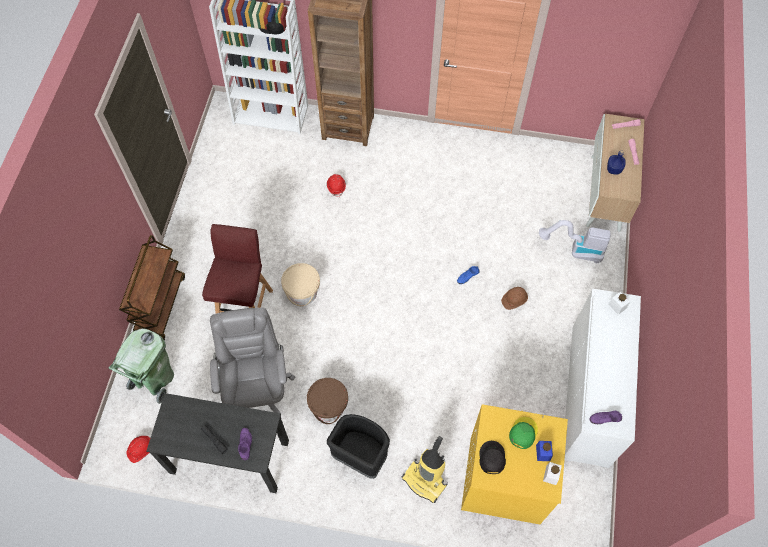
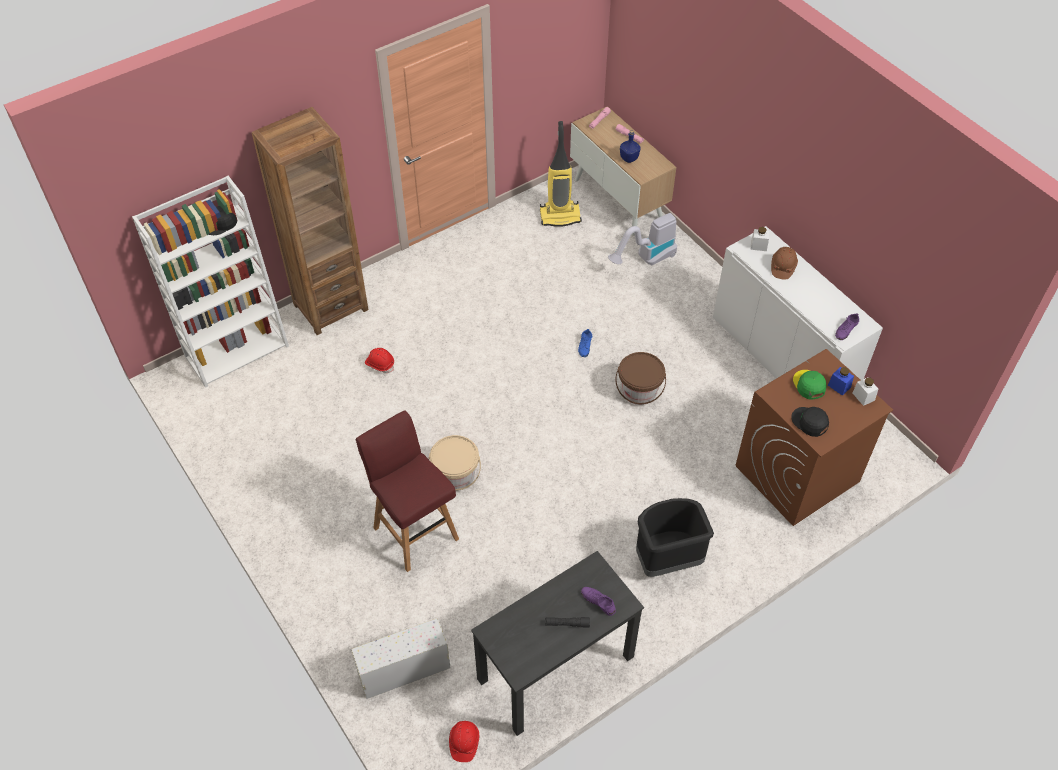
camera: 45 degrees left, 10 degrees down
green trash can [108,328,174,404] -> white storage box [351,618,451,699]
brown cart [119,235,185,340] -> none
grey office chair [210,308,295,417] -> none
brown bucket [307,378,348,424] -> brown bucket moved to [616,352,666,405]
vacuum cleaner [402,436,448,503] -> vacuum cleaner moved to [540,121,582,227]
yellow washing machine [461,404,568,524] -> brown washing machine [736,349,893,526]
brown hard hat [501,287,528,310] -> brown hard hat moved to [771,247,798,280]

